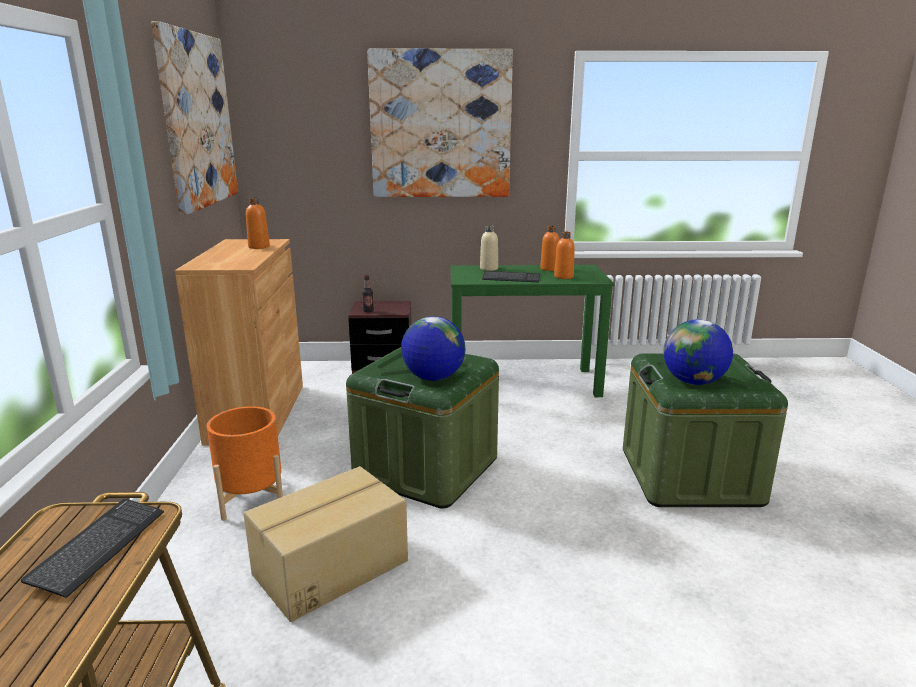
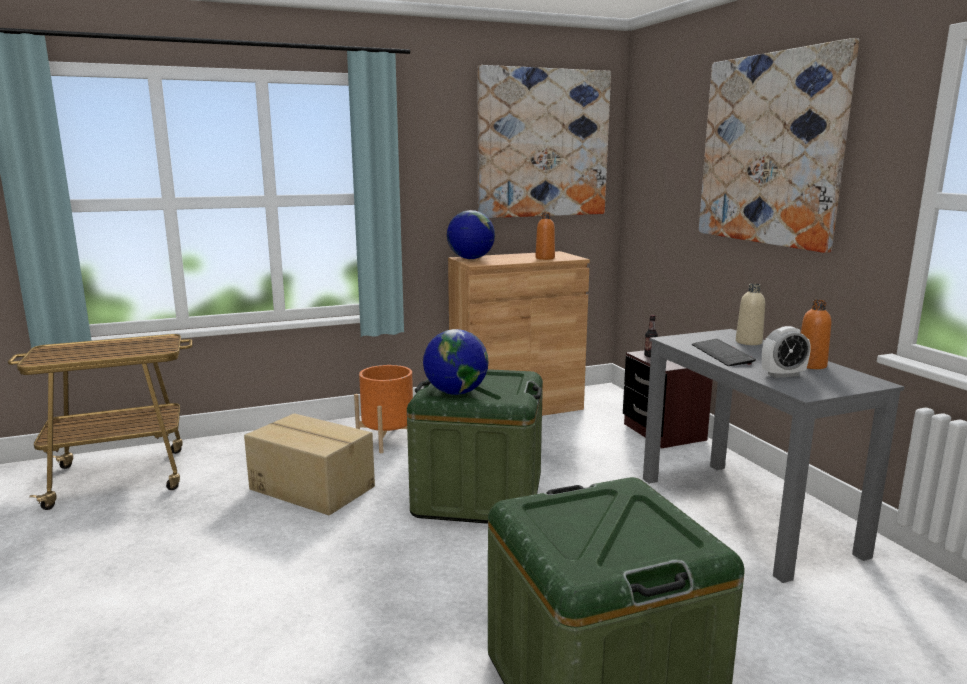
camera: 70 degrees right, 5 degrees down
keyboard [21,499,164,598] -> none
green desk [450,265,614,397] -> grey desk [643,329,904,583]
orange bottle [554,232,575,279] -> alarm clock [762,326,811,378]
globe [663,320,733,385] -> globe moved to [447,210,495,259]

